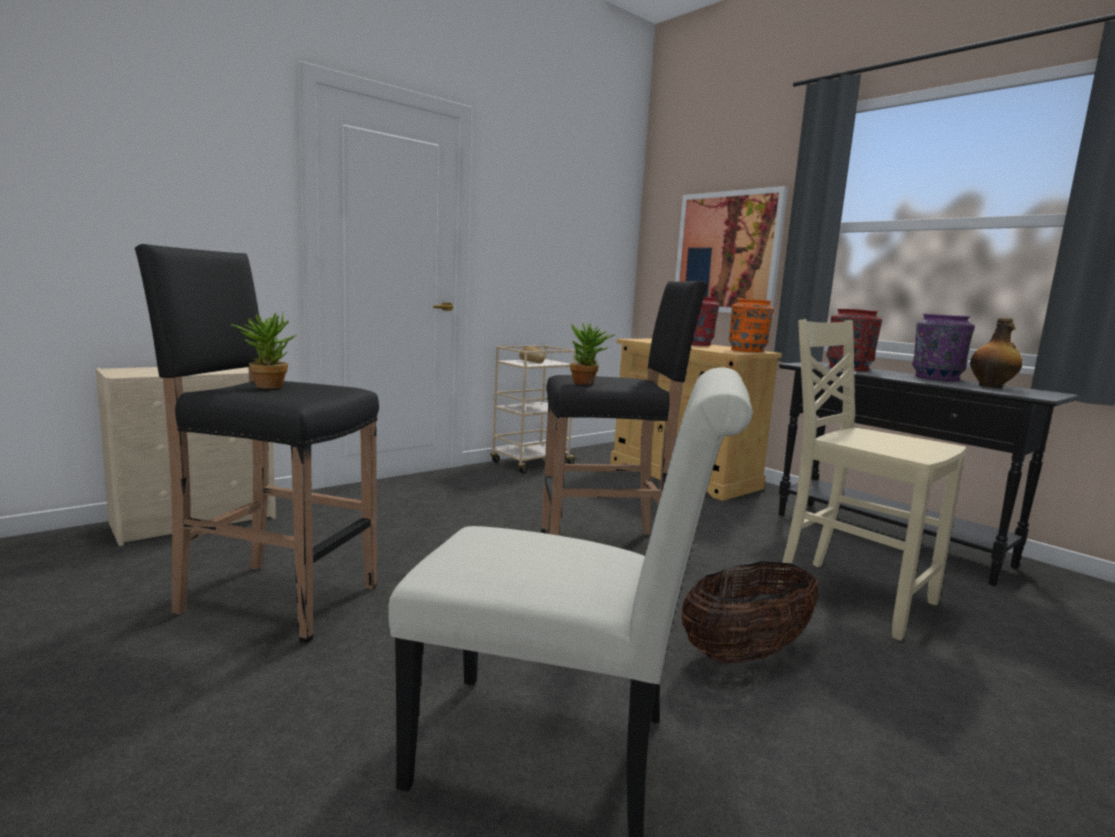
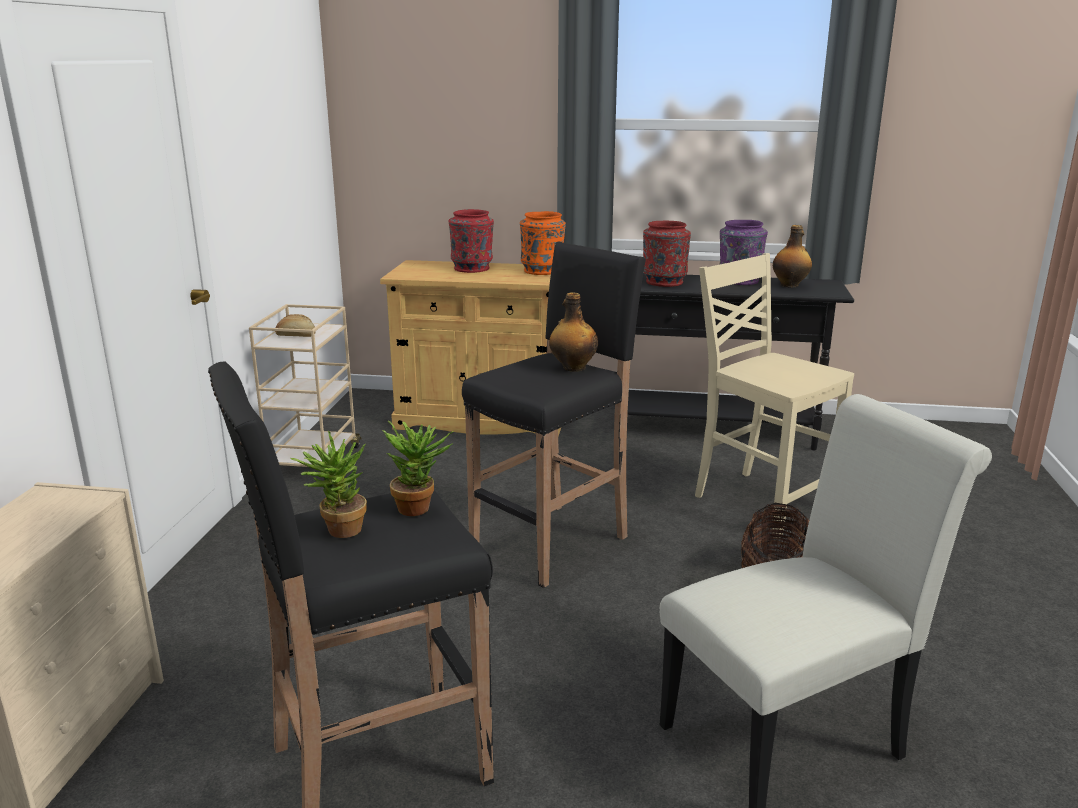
camera: 40 degrees left, 10 degrees up
potted plant [570,322,616,385] -> potted plant moved to [382,421,454,516]
picture [675,186,788,313] -> none
beige chair [777,319,966,641] -> beige chair turned 45 degrees clockwise [695,253,854,538]
none -> bottle [549,292,598,372]

